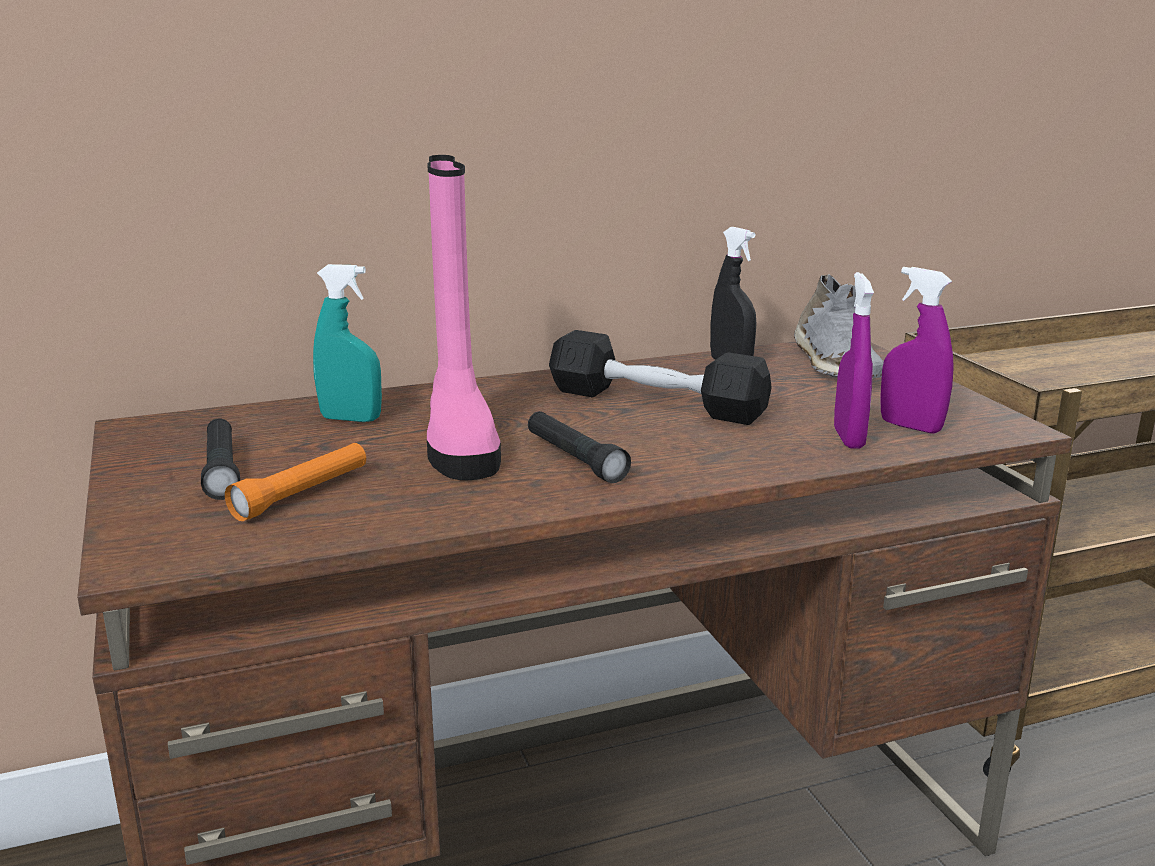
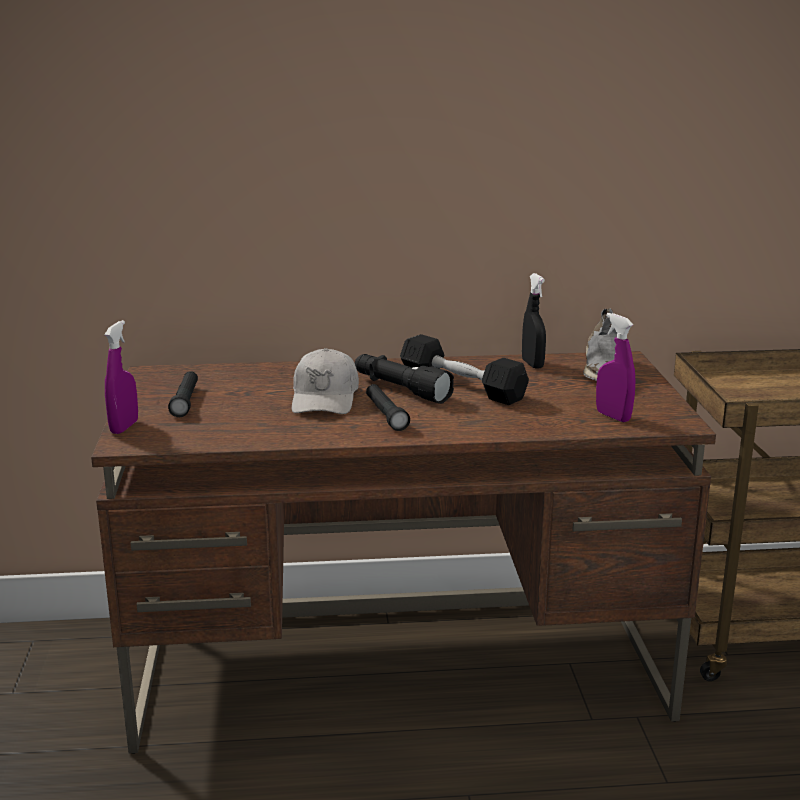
camera: 15 degrees right, 0 degrees up
orange flashlight [225,443,366,521] -> none
turquoise spray bottle [313,264,382,422] -> none
pink boot [427,155,501,481] -> white cap [292,348,359,414]
purple spray bottle [834,272,874,449] -> purple spray bottle moved to [104,320,138,434]
none -> black flashlight [355,354,454,404]

